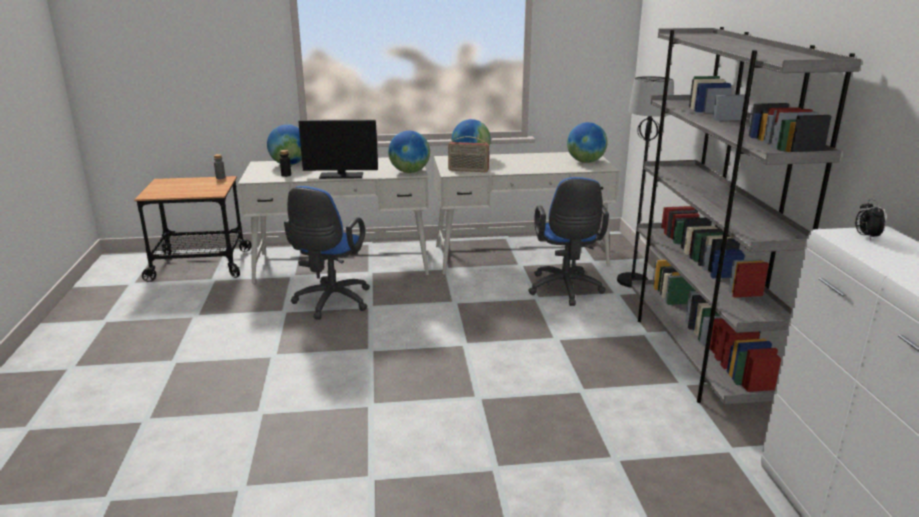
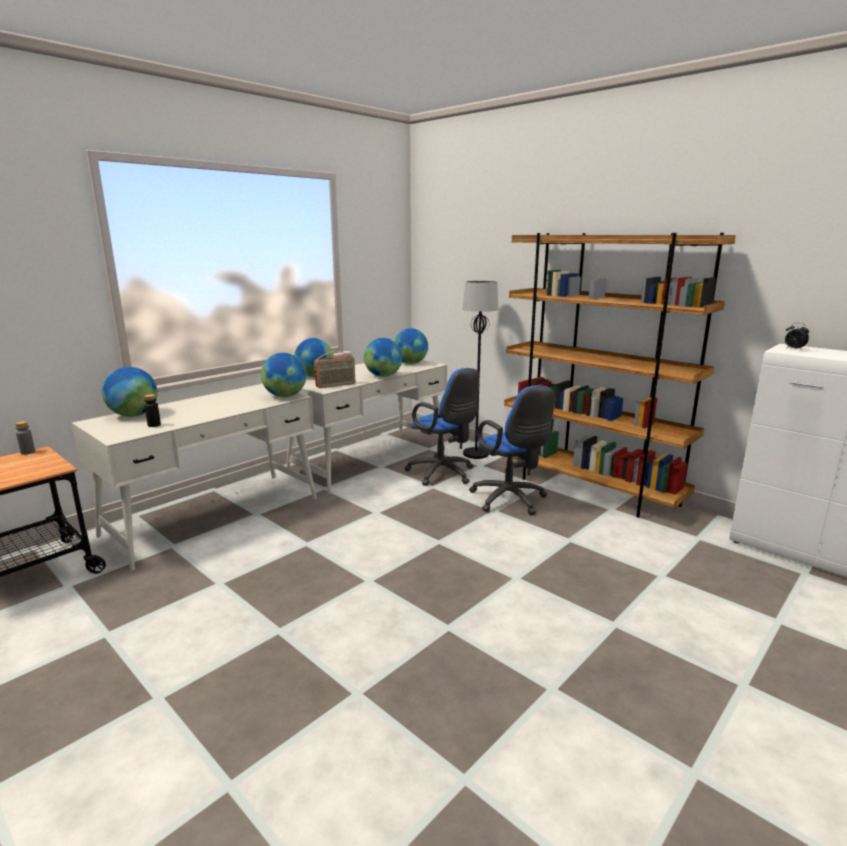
camera: 40 degrees left, 5 degrees down
blue office chair [284,186,370,320] -> blue office chair moved to [469,385,555,515]
monitor [298,120,378,179] -> none
grey bookcase [631,27,861,405] -> brown bookcase [504,233,736,518]
none -> globe [364,338,403,377]

